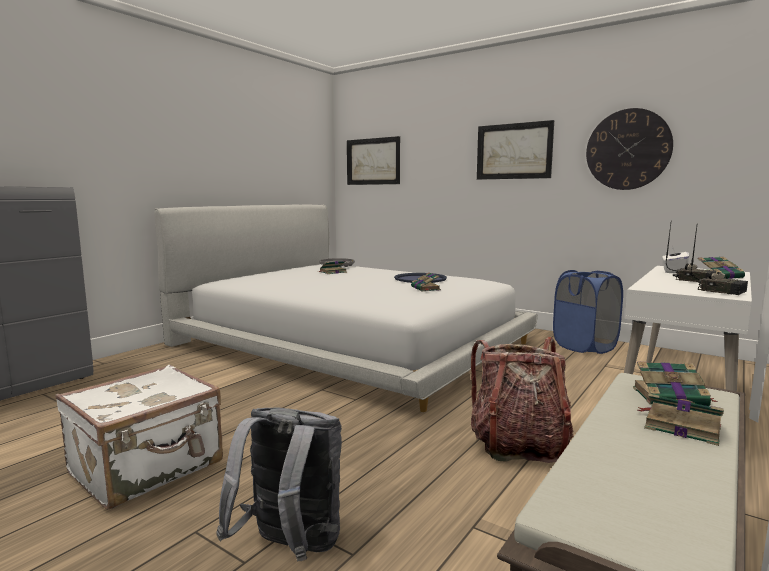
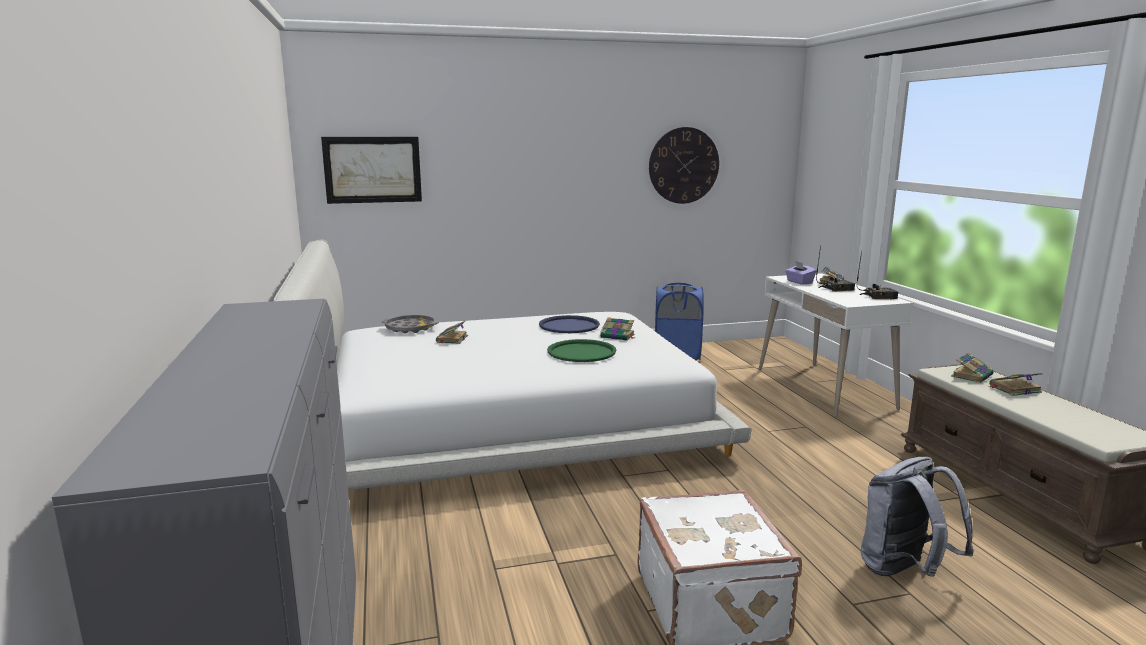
camera: 50 degrees left, 5 degrees up
backpack [471,337,574,463] -> none
picture [477,120,554,180] -> none
white tissue box [662,245,689,274] -> purple tissue box [785,261,816,285]
none -> green tray [547,339,616,362]

